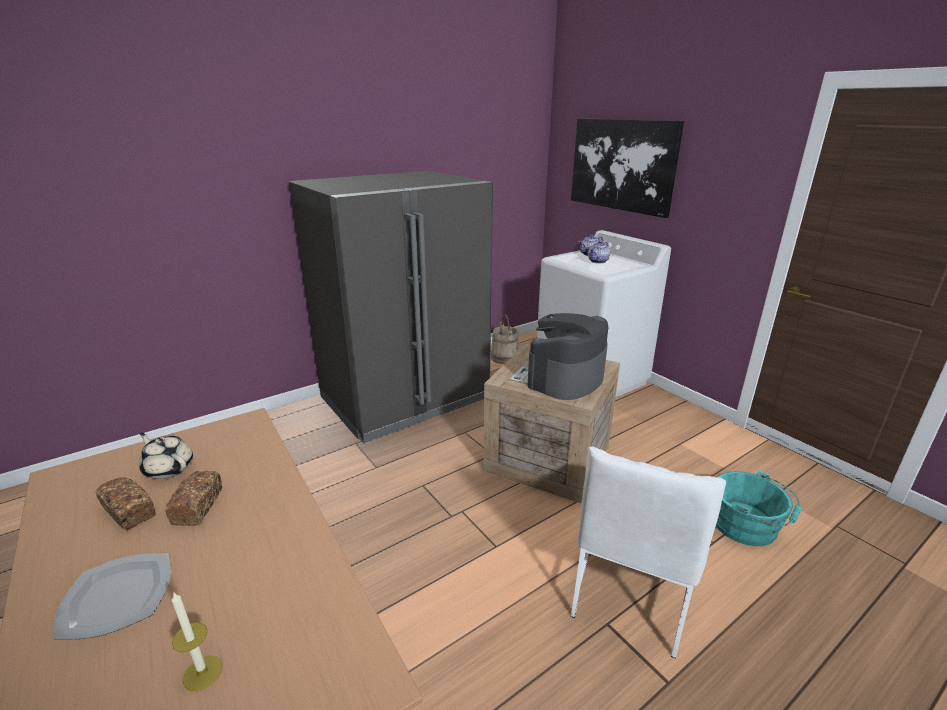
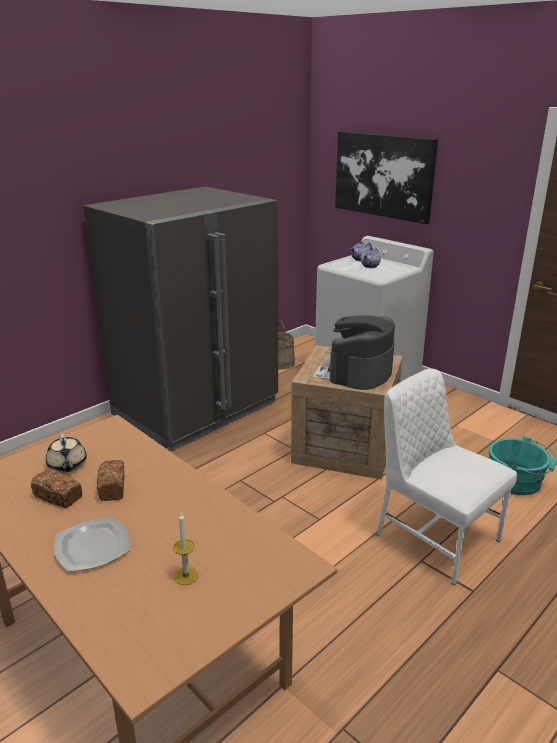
camera: 10 degrees left, 0 degrees up
beige teapot [139,433,193,479] -> beige teapot turned 135 degrees counterclockwise [46,434,87,473]
white chair [570,447,726,658] -> white chair turned 120 degrees clockwise [376,369,517,585]

